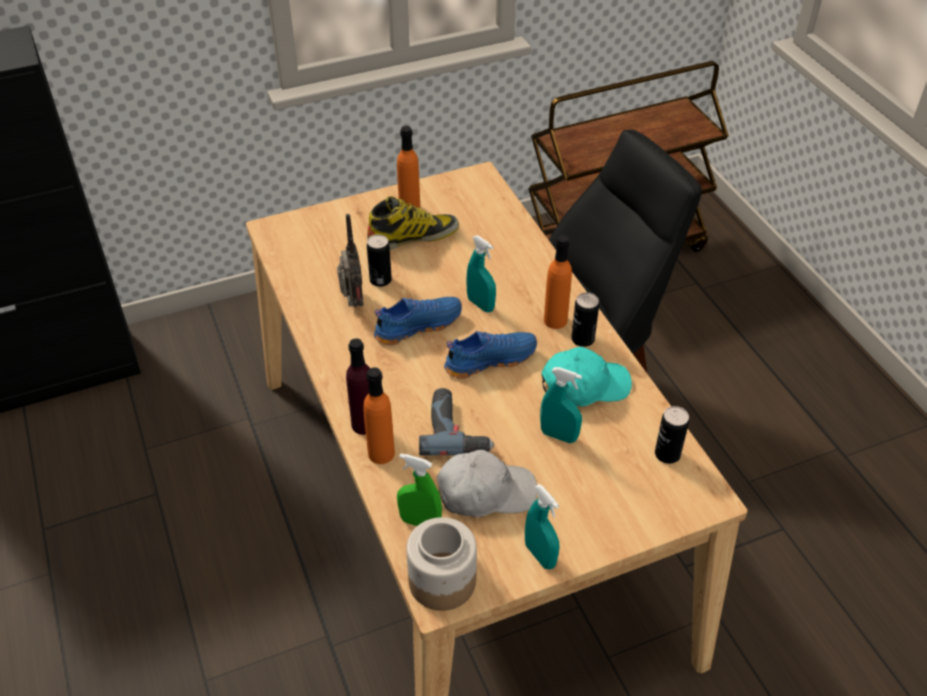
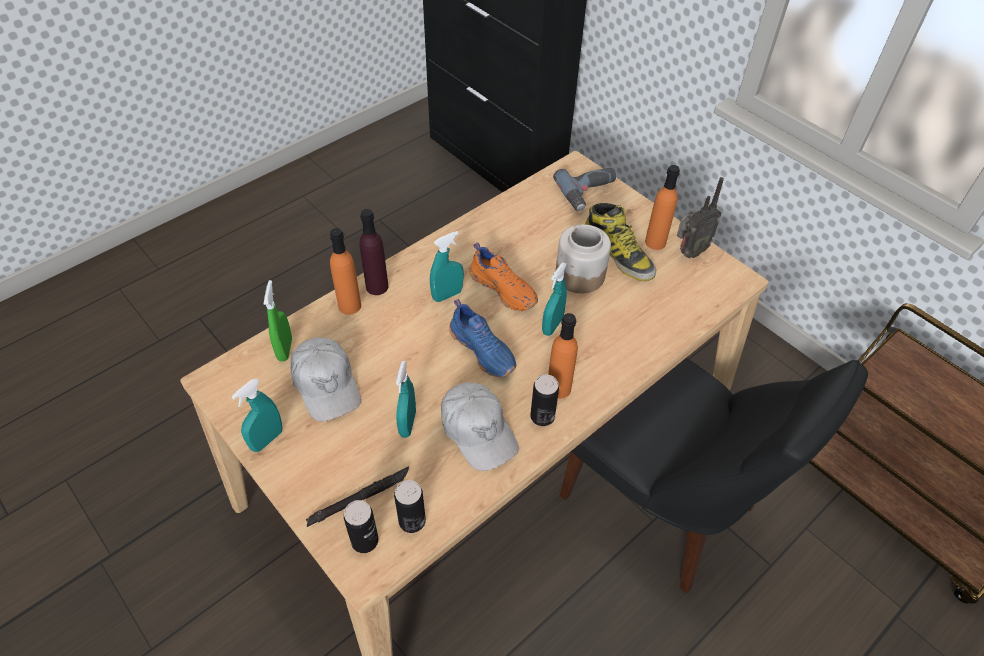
camera: 70 degrees right, 5 degrees up
radio [337,214,364,307] -> radio moved to [677,177,724,258]
can [367,234,392,287] -> can moved to [344,500,379,553]
blue shoe [374,297,462,345] -> orange shoe [469,242,538,311]
jar [406,517,477,611] -> jar moved to [556,224,611,293]
power drill [419,388,494,456] -> power drill moved to [553,168,616,211]
turquoise cap [541,347,632,407] -> white cap [441,382,519,471]
none -> black flashlight [306,466,409,527]
none -> turquoise spray bottle [430,231,464,302]

